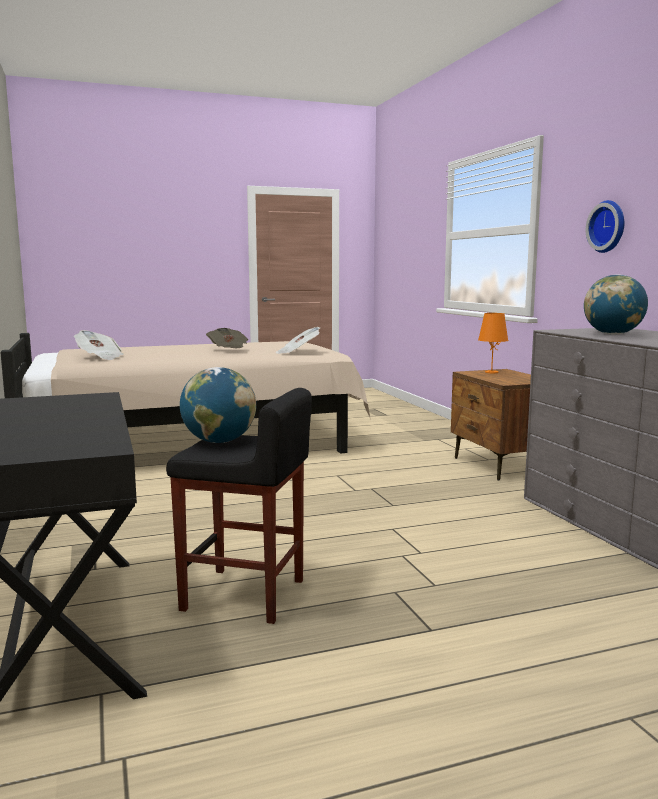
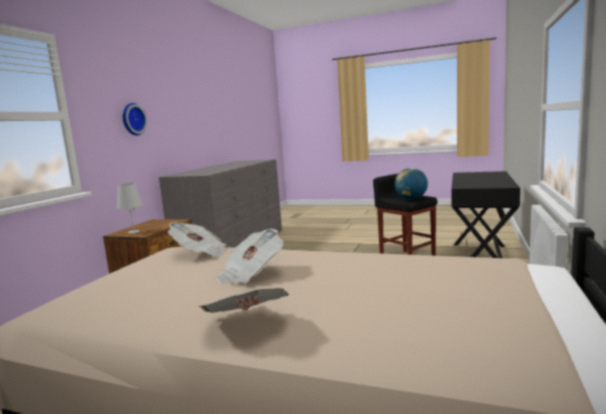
camera: 140 degrees left, 0 degrees up
newspaper [74,330,123,360] -> newspaper moved to [198,288,289,313]
orange table lamp [478,313,508,373] -> white table lamp [117,183,143,234]
globe [584,274,648,335] -> none

